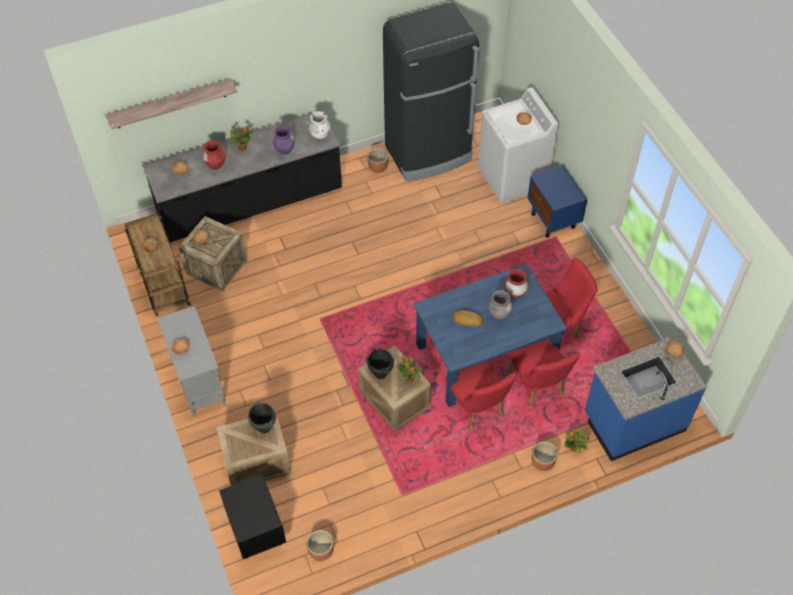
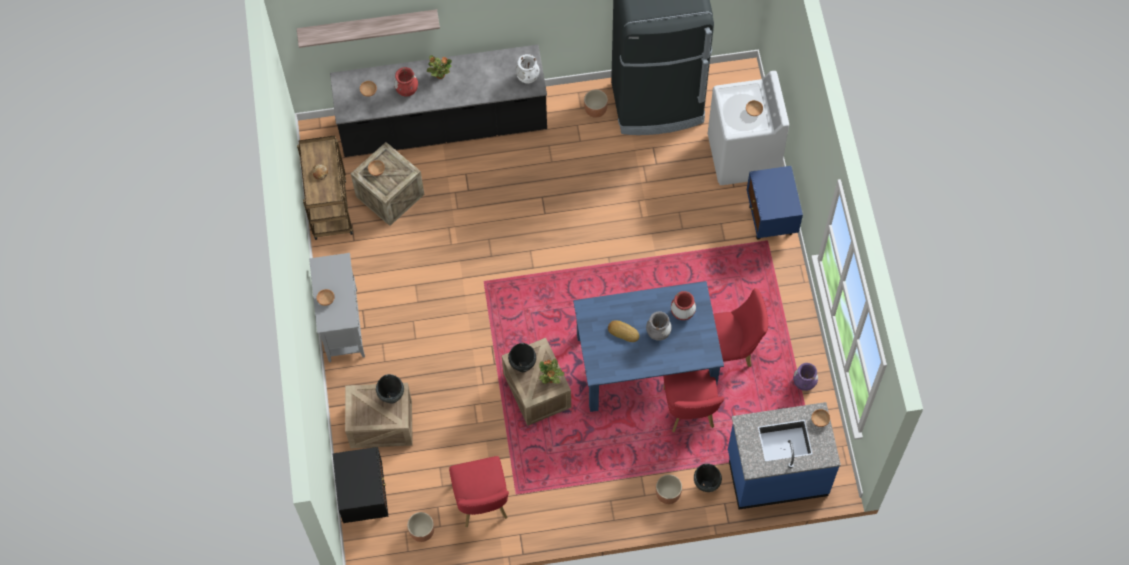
camera: 15 degrees right, 10 degrees up
purple vase [273,125,294,154] -> purple vase moved to [793,363,818,391]
red chair [446,361,517,431] -> red chair moved to [449,456,509,527]
potted plant [564,430,589,452] -> black cooking pot [694,463,722,492]

